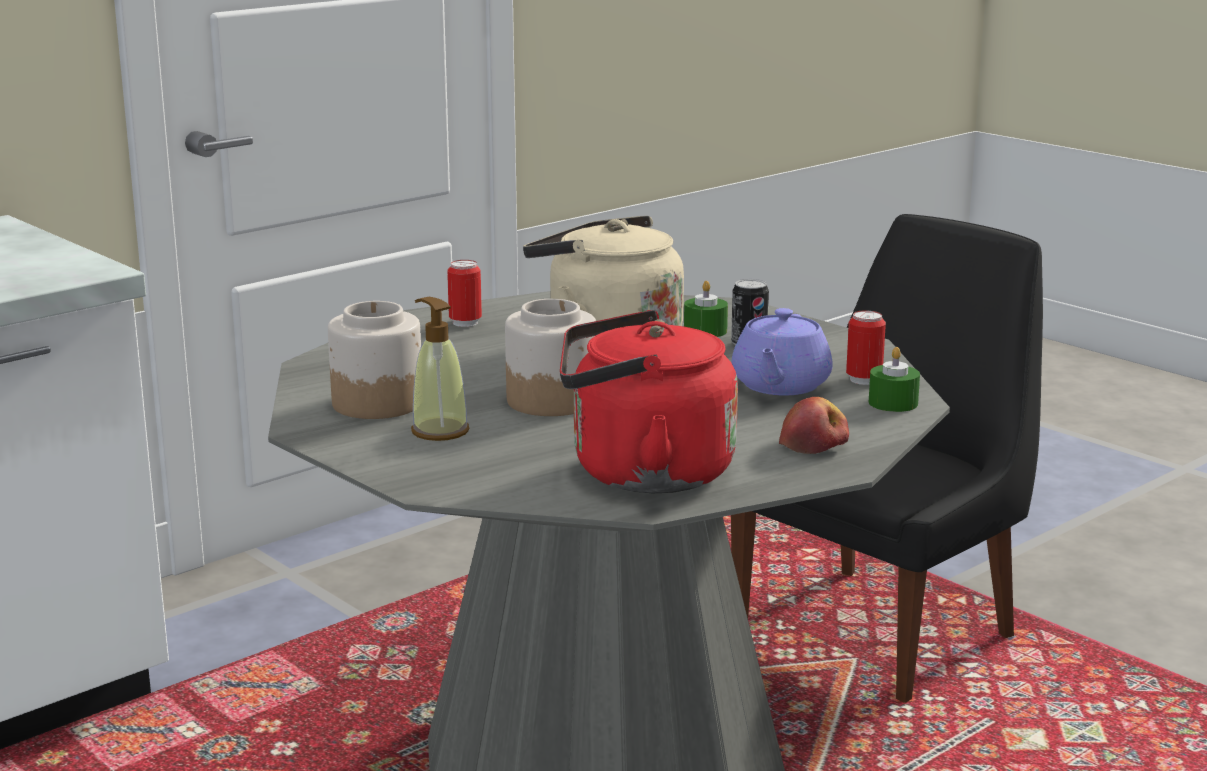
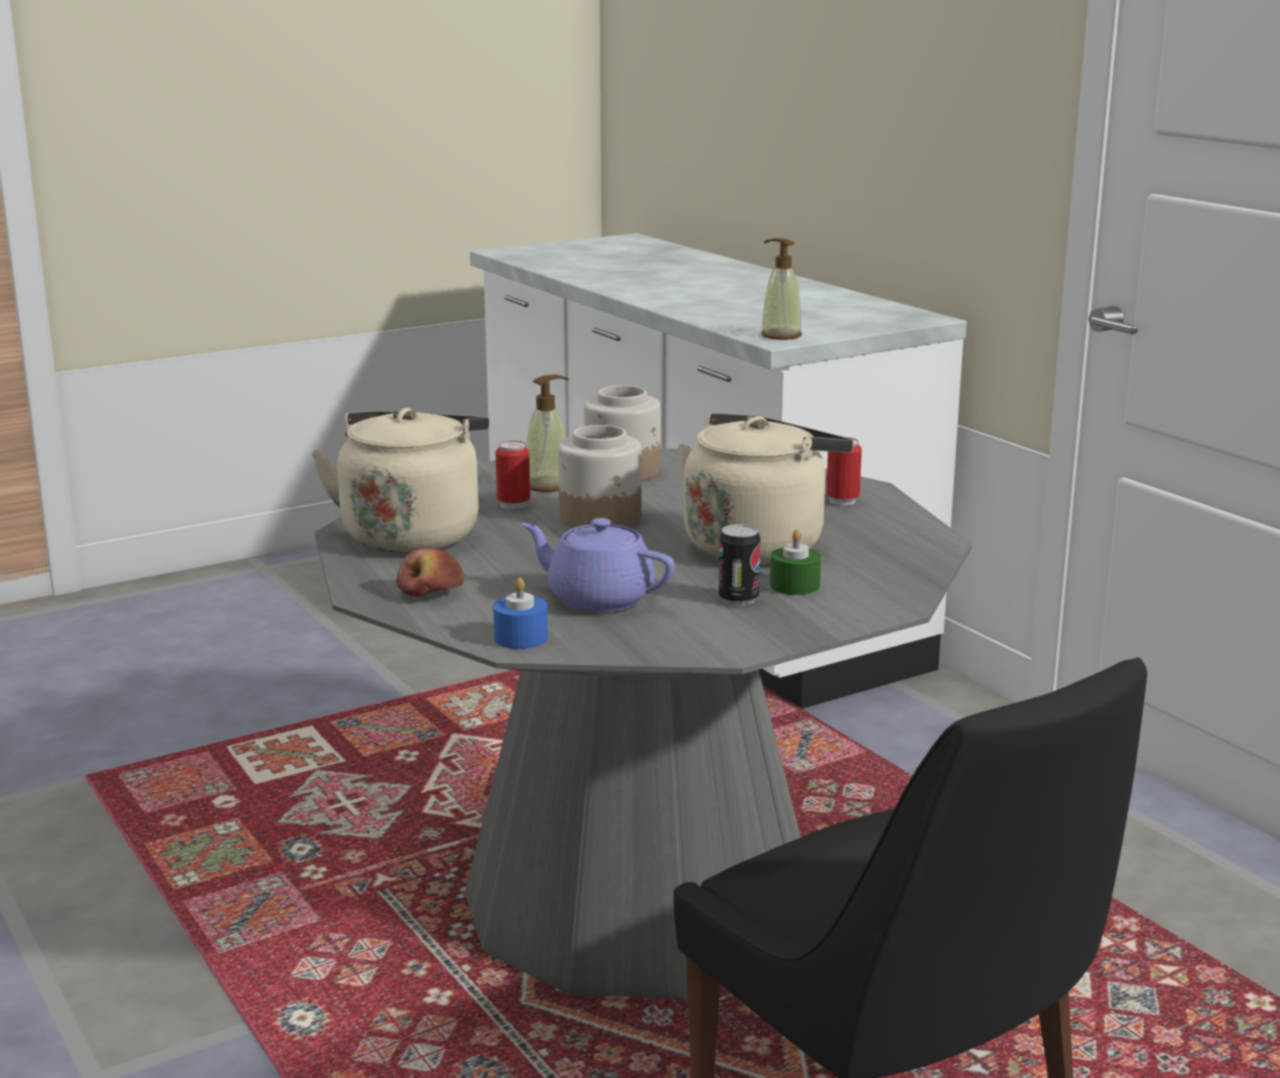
camera: 100 degrees right, 0 degrees up
red kettle [560,310,738,493] -> beige kettle [311,408,489,553]
can [846,310,886,385] -> can moved to [495,441,530,509]
green candle [869,347,920,412] -> blue candle [493,578,548,649]
none -> soap dispenser [761,238,802,340]

